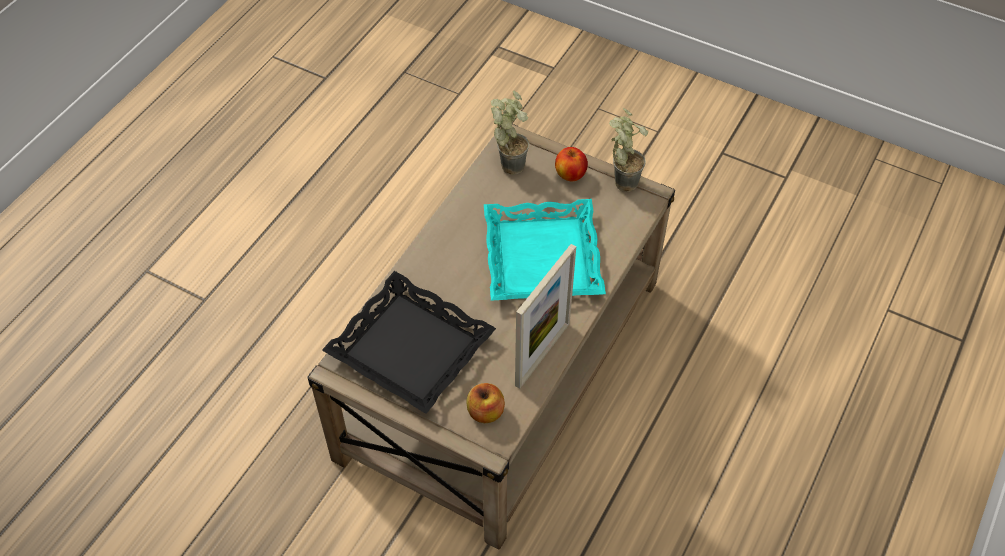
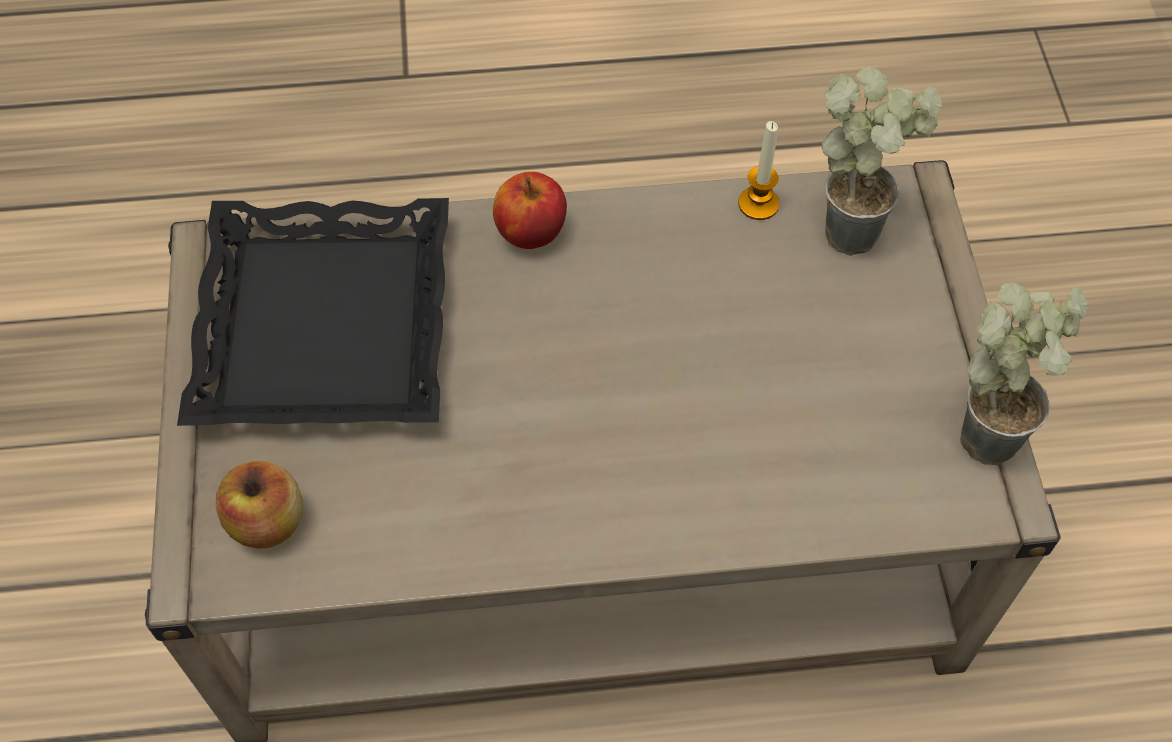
camera: 55 degrees right, 5 degrees up
turquoise tray [484,199,606,301] -> none
picture frame [515,244,576,389] -> none
apple [555,147,588,181] -> apple moved to [493,171,567,249]
none -> candle [738,121,779,220]

